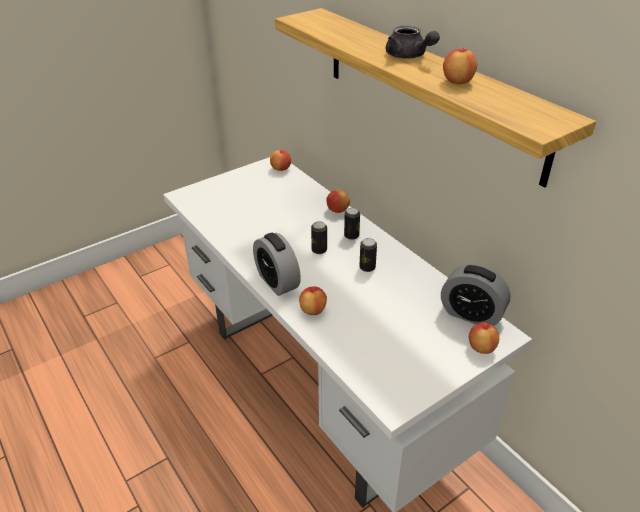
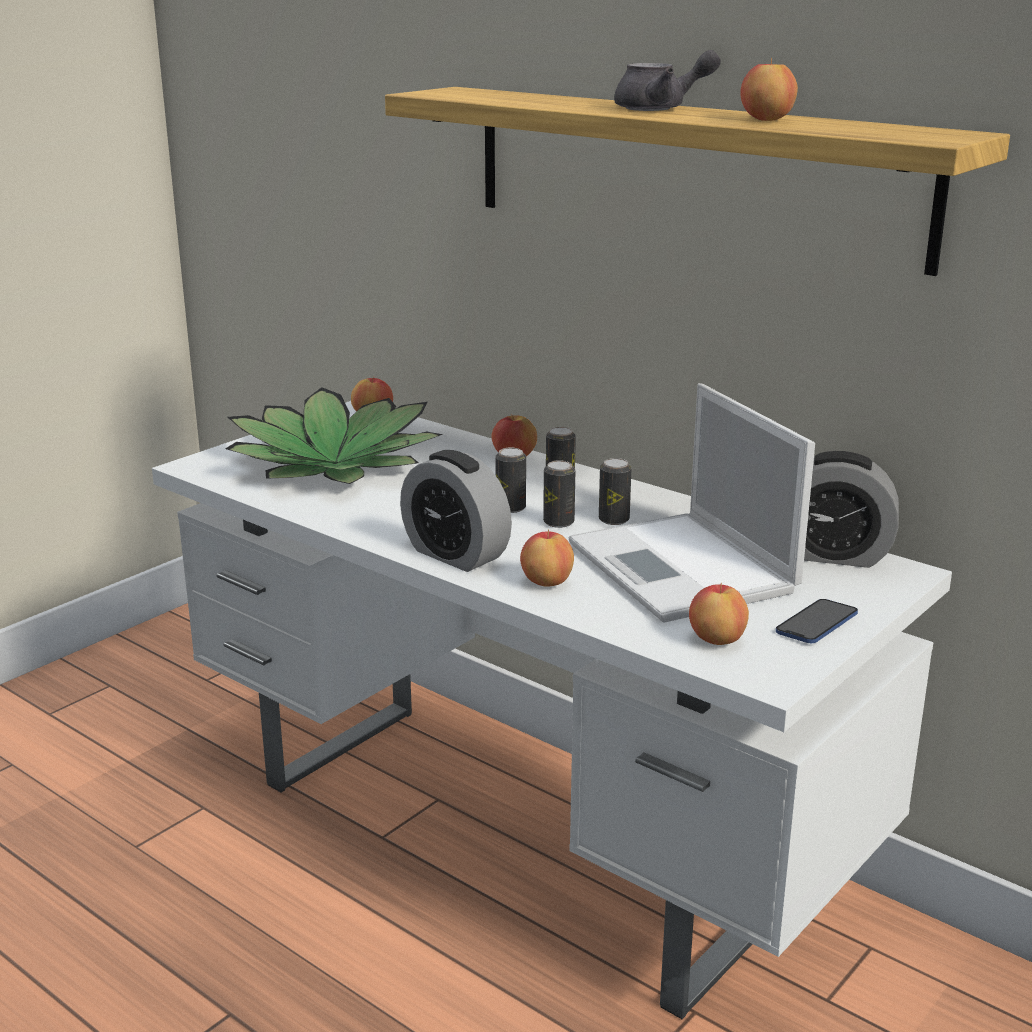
camera: 15 degrees left, 15 degrees down
grey teapot [386,26,440,59] -> grey teapot turned 45 degrees counterclockwise [614,50,721,111]
apple [469,323,499,354] -> apple moved to [689,582,749,645]
none -> potted plant [225,387,443,484]
none -> can [543,460,575,528]
none -> laptop [569,383,815,623]
none -> phone [776,599,858,643]

